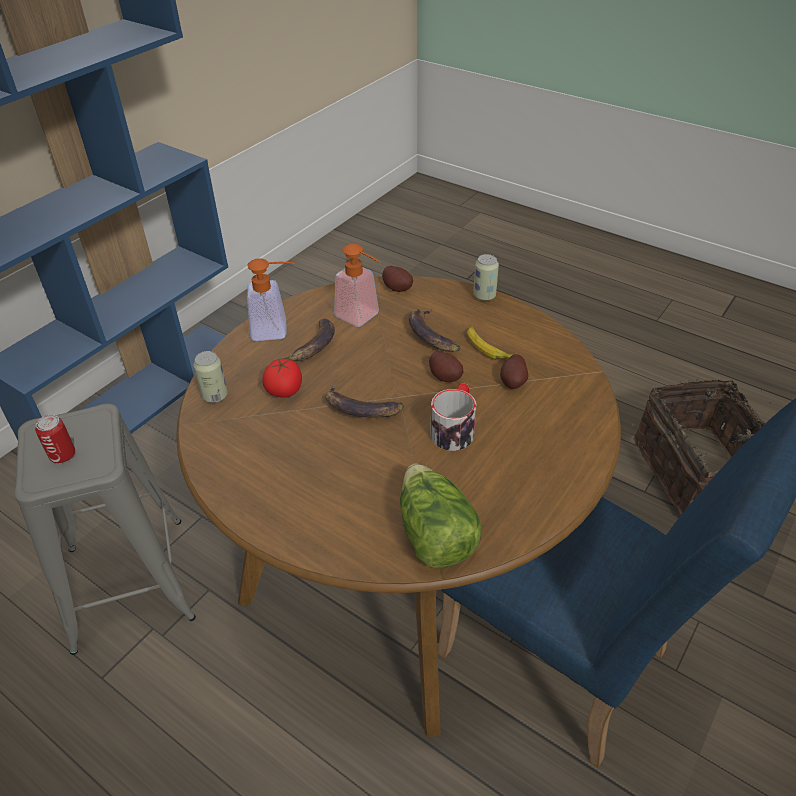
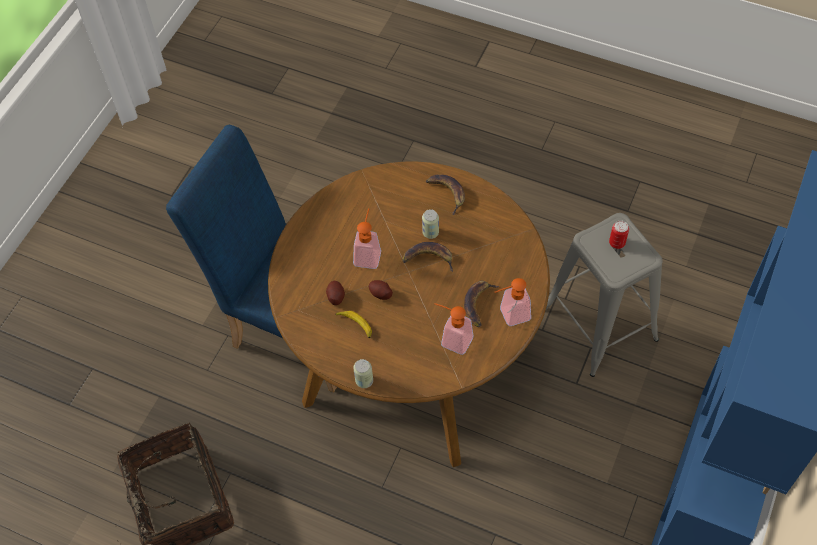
camera: 170 degrees right, 15 degrees up
can [193,351,227,403] -> can moved to [422,209,439,239]
tomato [262,358,302,398] -> none
potato [382,266,413,292] -> none
lettuce [400,464,481,569] -> none
banana [409,309,461,352] -> banana moved to [426,174,465,215]
mug [430,383,476,451] -> soap dispenser [353,208,381,269]

